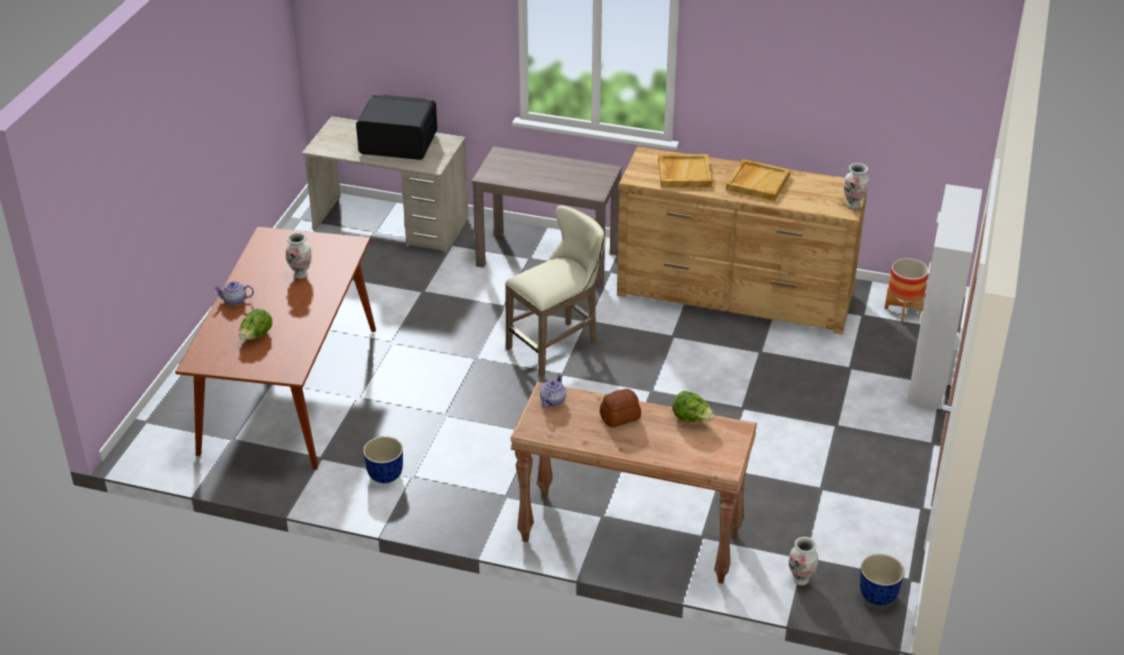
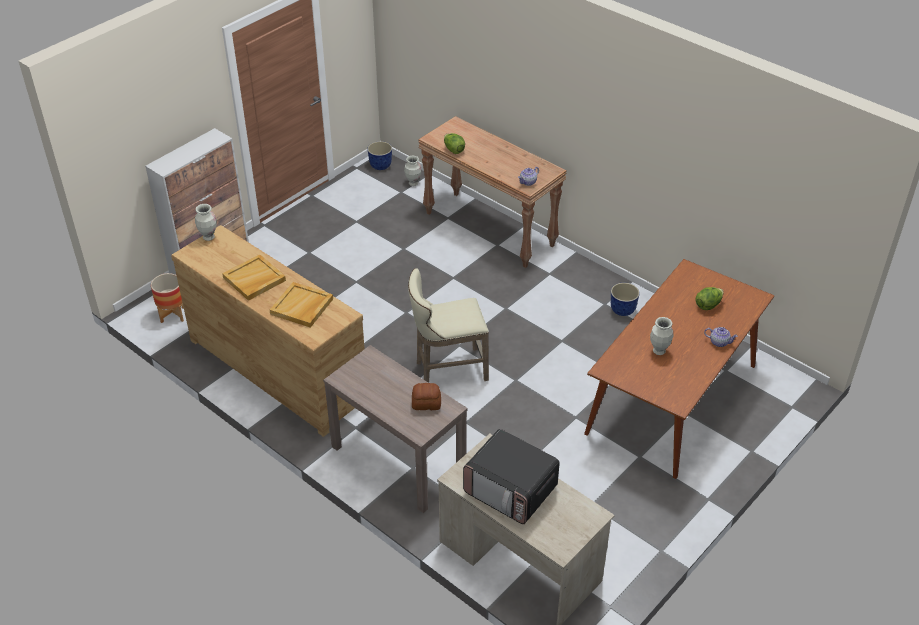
camera: 155 degrees left, 5 degrees up
bread [600,389,641,428] -> bread moved to [412,383,441,410]

